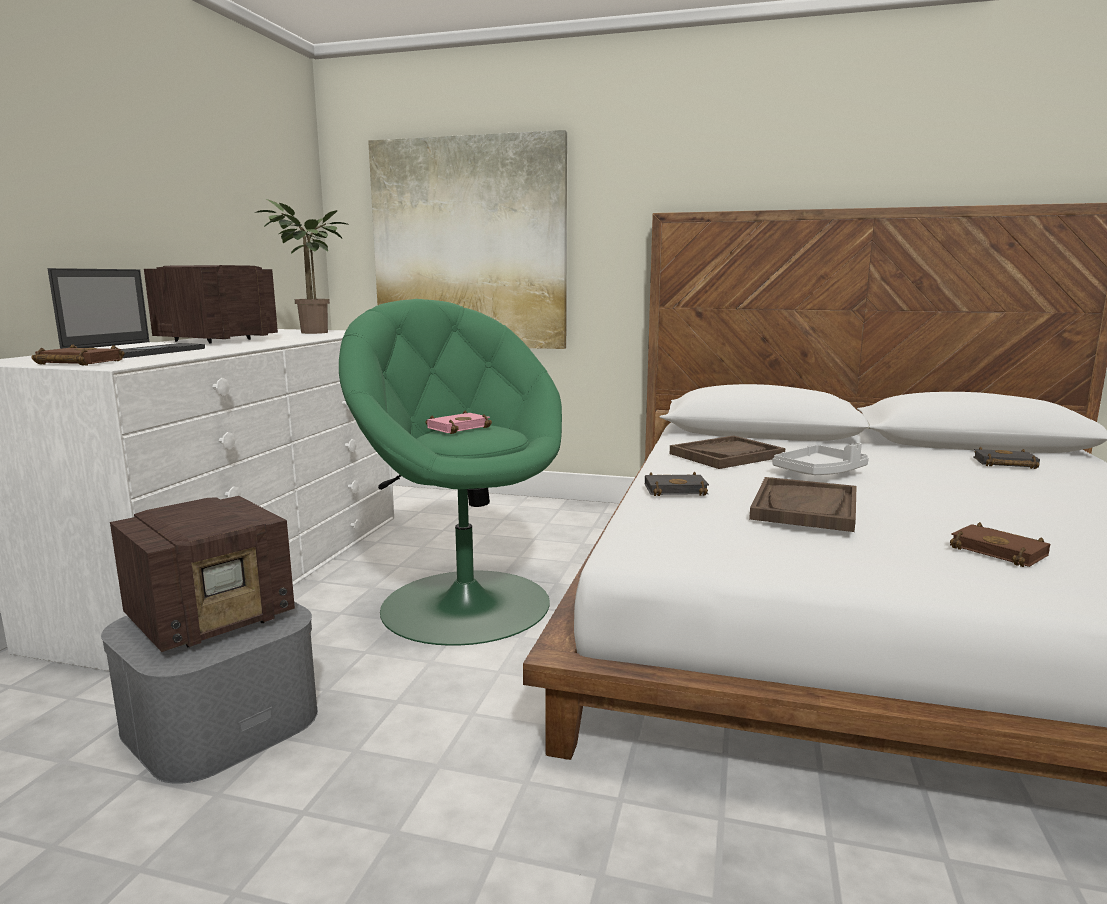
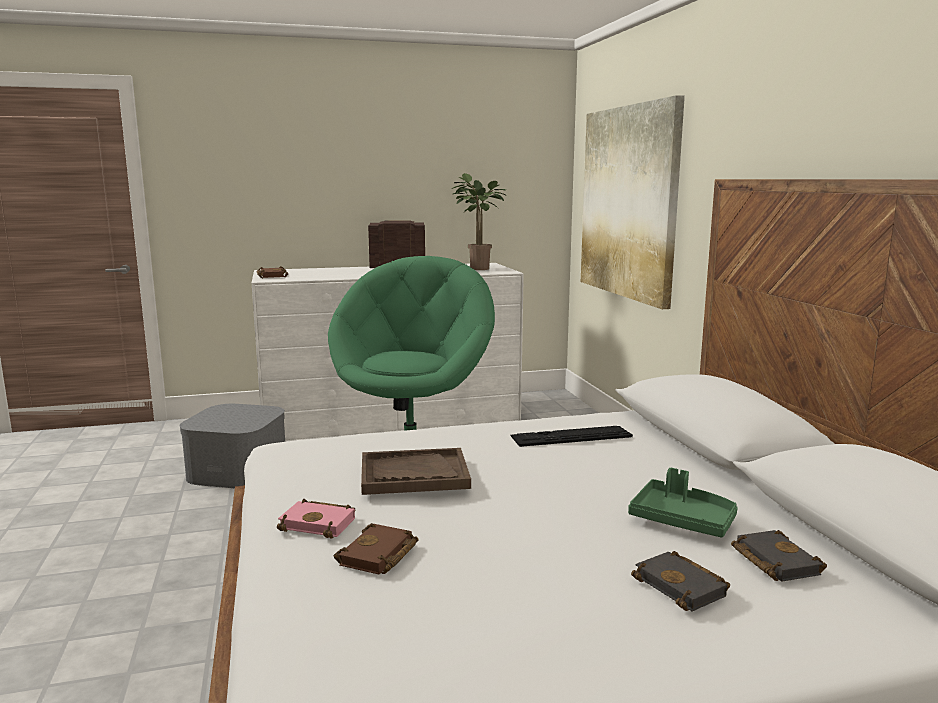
camera: 60 degrees right, 0 degrees up
laptop [48,268,205,358] -> none
radio [110,496,295,652] -> none
pink book [425,410,492,434] -> pink book moved to [277,499,355,539]
black book [645,471,709,496] -> black book moved to [631,551,730,611]
brown tray [670,436,785,469] -> keyboard [510,426,633,447]
grey tray [772,443,869,475] -> none
none -> green tray [628,468,738,538]

